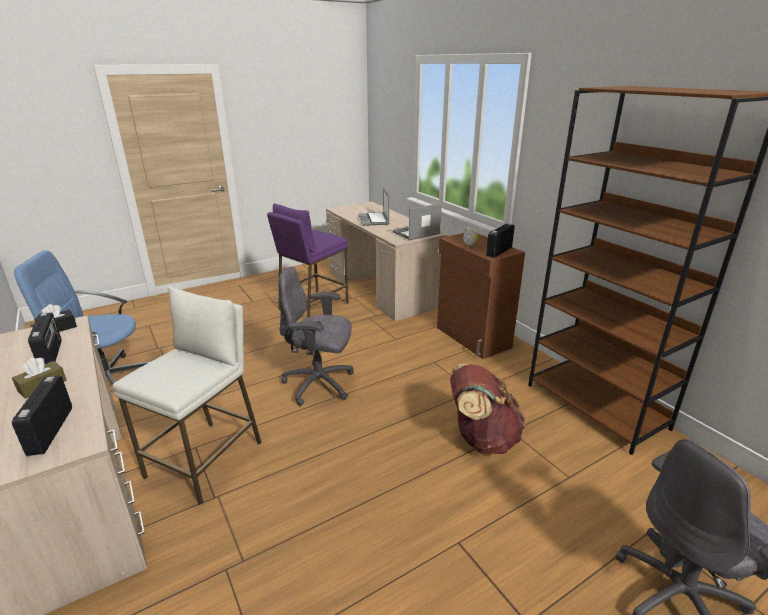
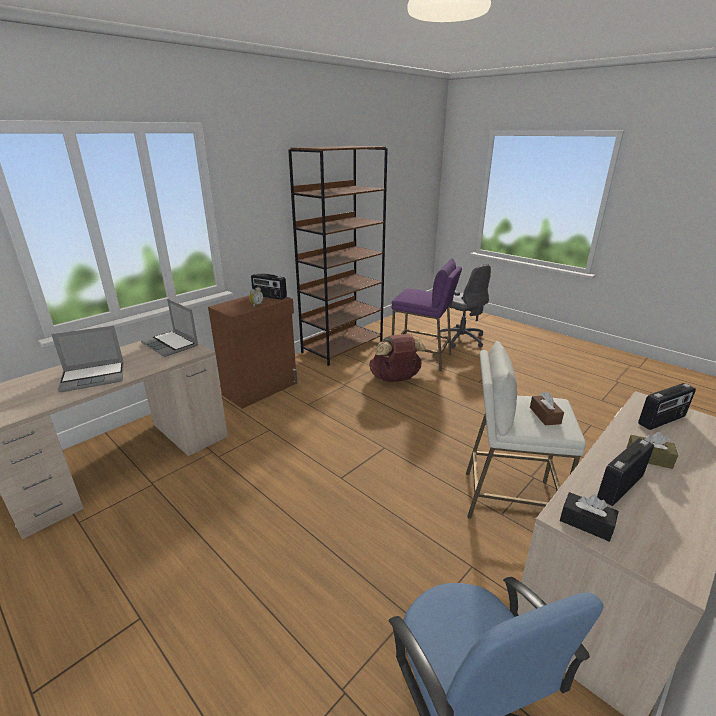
camera: 105 degrees left, 0 degrees up
purple stool [267,203,349,317] -> purple stool moved to [392,259,462,371]
grey office chair [279,267,354,406] -> none
none -> brown tissue box [530,392,564,425]

